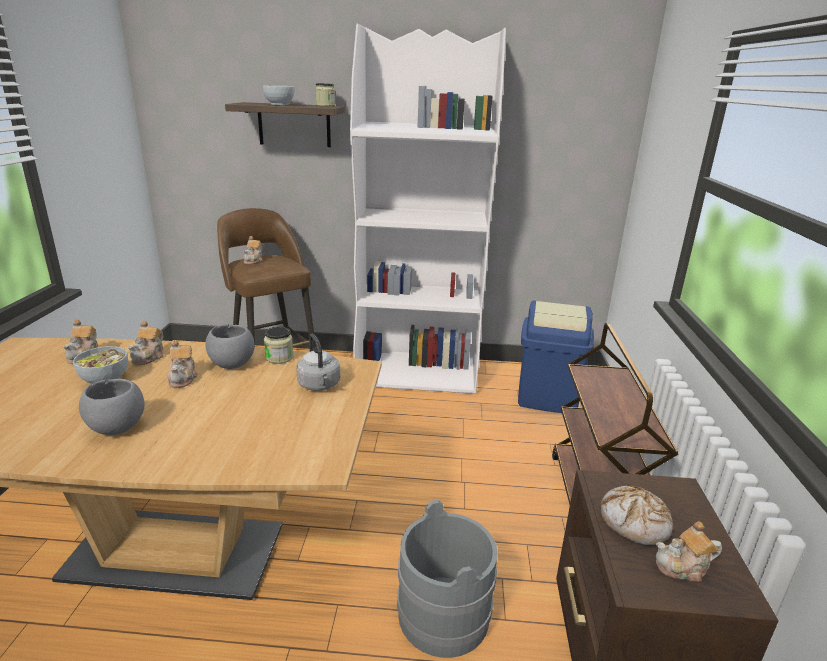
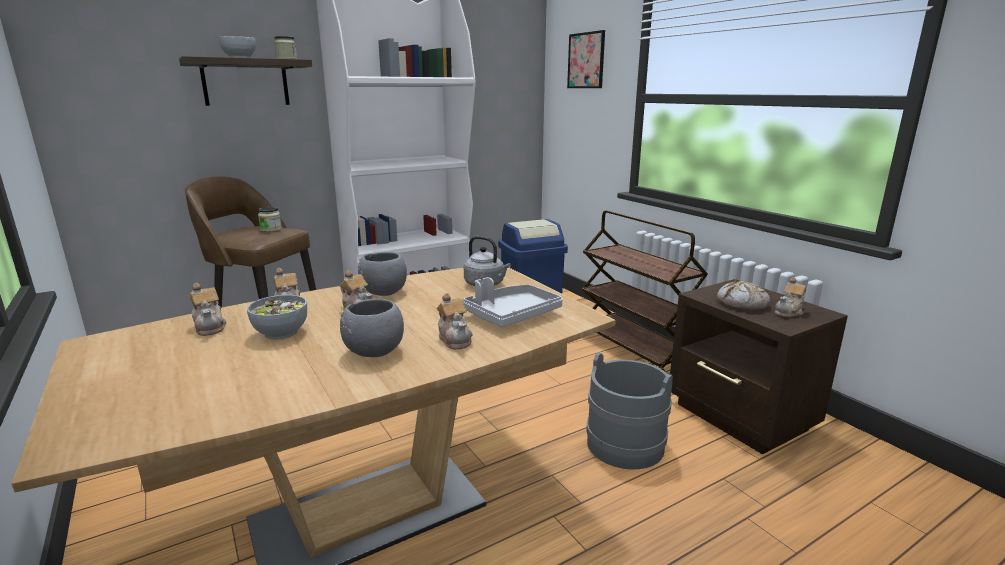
camera: 35 degrees left, 5 degrees down
teapot [243,236,263,264] -> teapot moved to [437,293,472,349]
jar [264,327,294,364] -> jar moved to [258,207,282,232]
none -> grey tray [463,277,563,327]
none -> picture [567,30,605,88]

